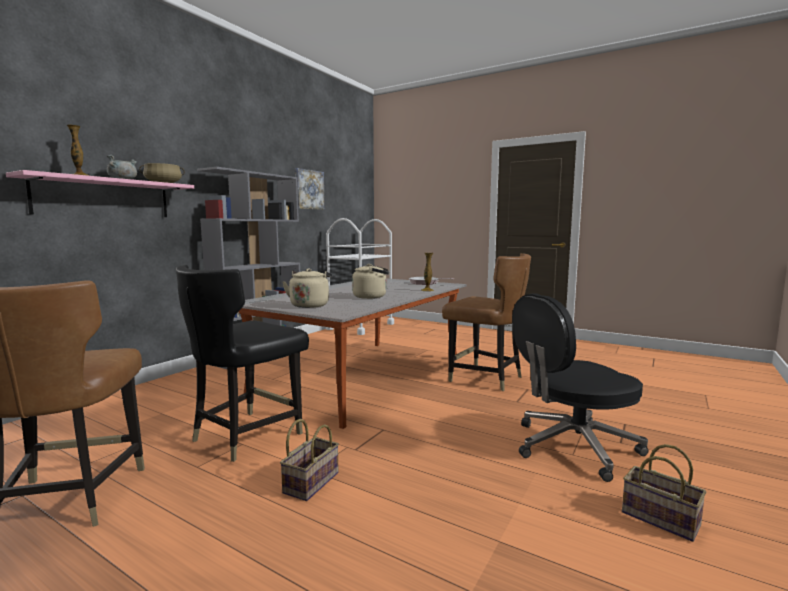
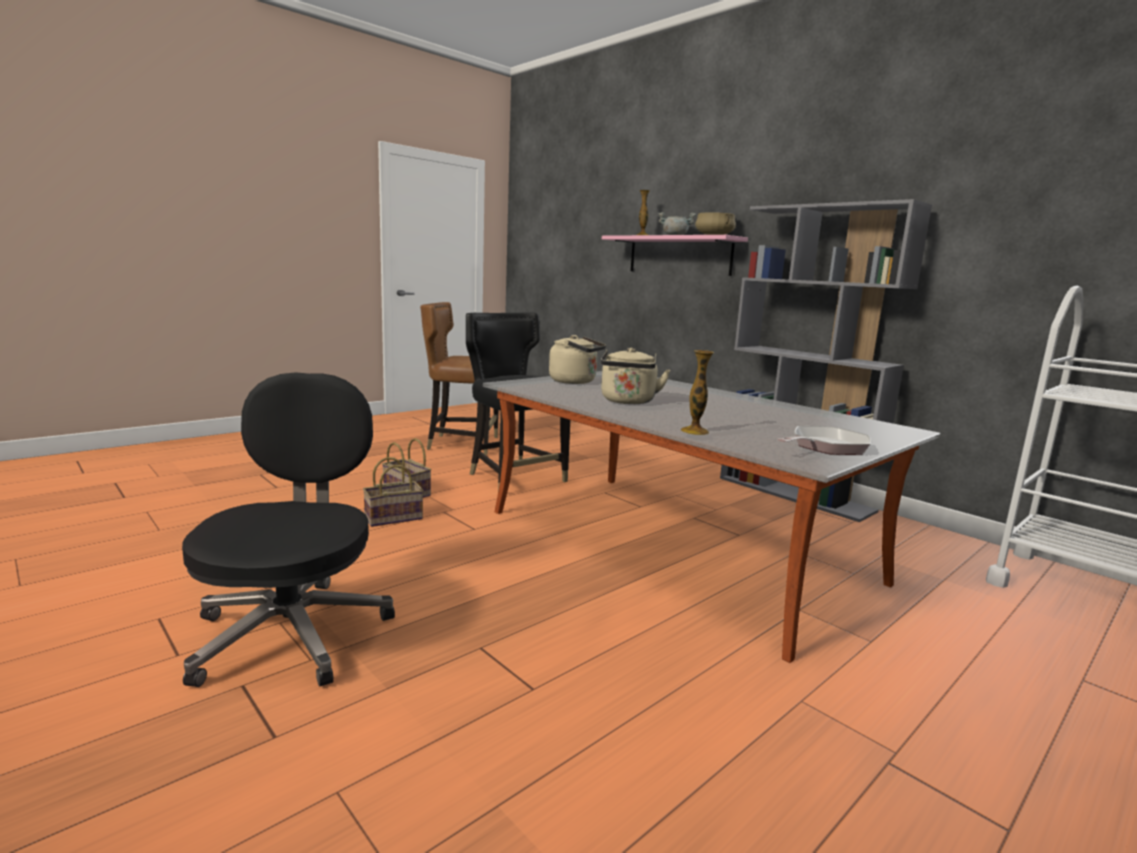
camera: 105 degrees right, 5 degrees up
picture [295,168,325,210] -> none
brown chair [442,253,531,391] -> none
basket [622,444,706,542] -> basket moved to [363,457,424,527]

